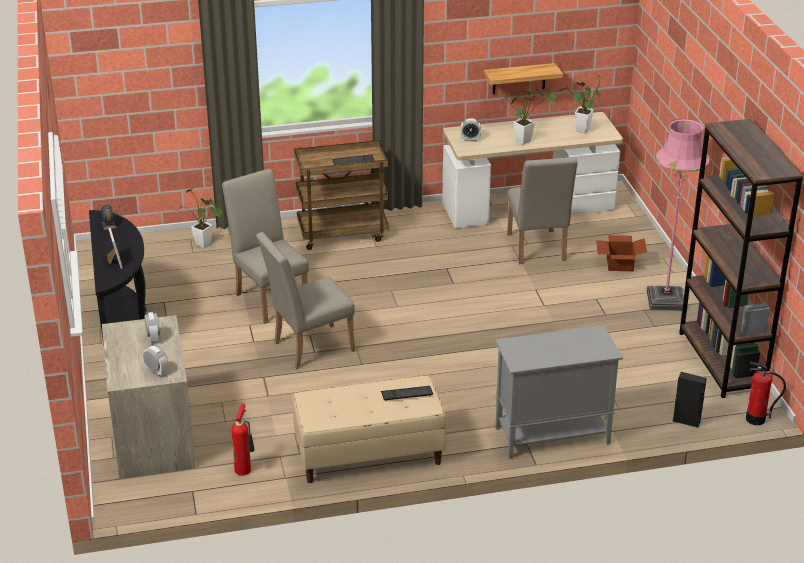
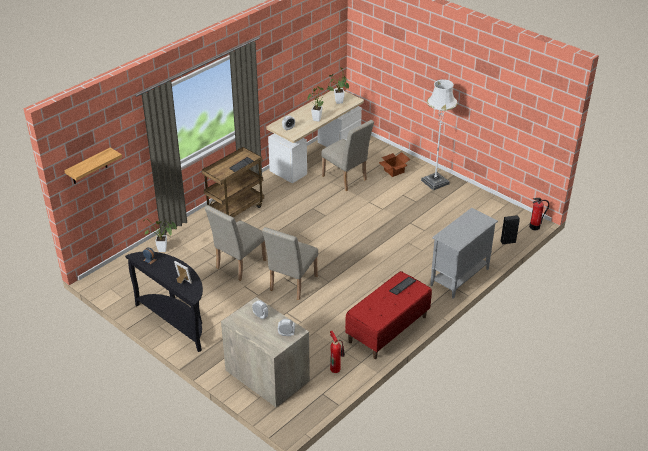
camera: 35 degrees left, 5 degrees up
beige chair [222,169,309,324] -> beige chair turned 75 degrees counterclockwise [205,205,266,281]
beige bench [292,375,446,483] -> red bench [345,271,432,359]
shelf [484,63,563,94] -> shelf moved to [64,148,122,184]
pink floor lamp [647,119,710,311] -> white floor lamp [421,79,458,191]
brown bookcase [679,119,804,398] -> none

